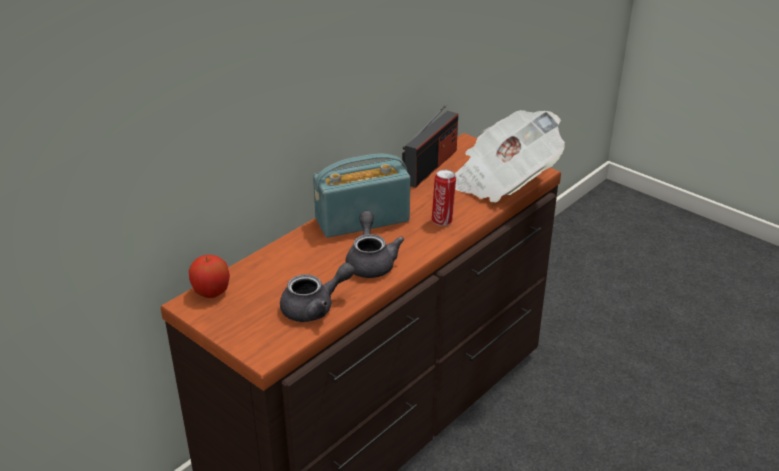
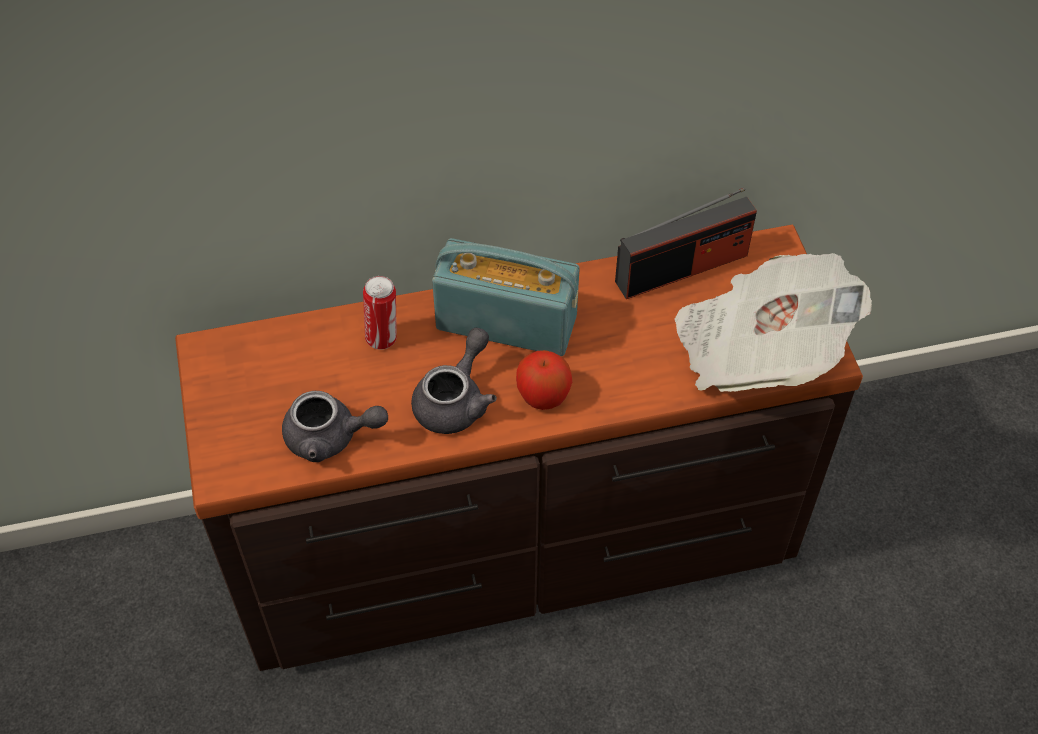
camera: 35 degrees right, 20 degrees up
apple [189,255,230,298] -> apple moved to [516,350,572,410]
can [432,170,456,226] -> can moved to [363,276,397,350]

